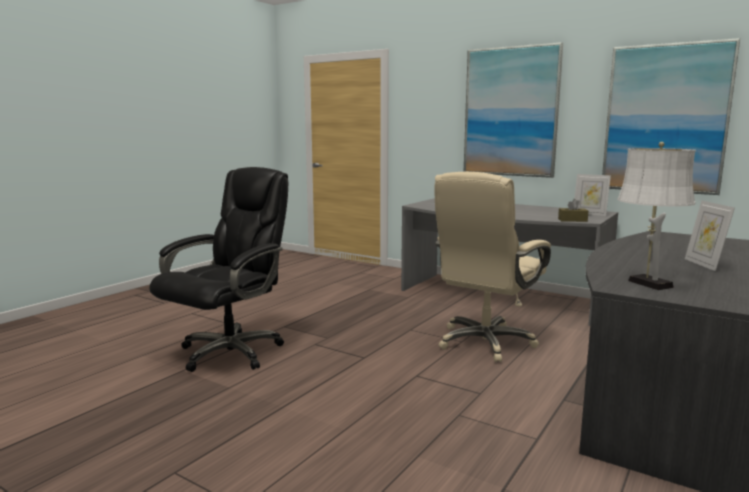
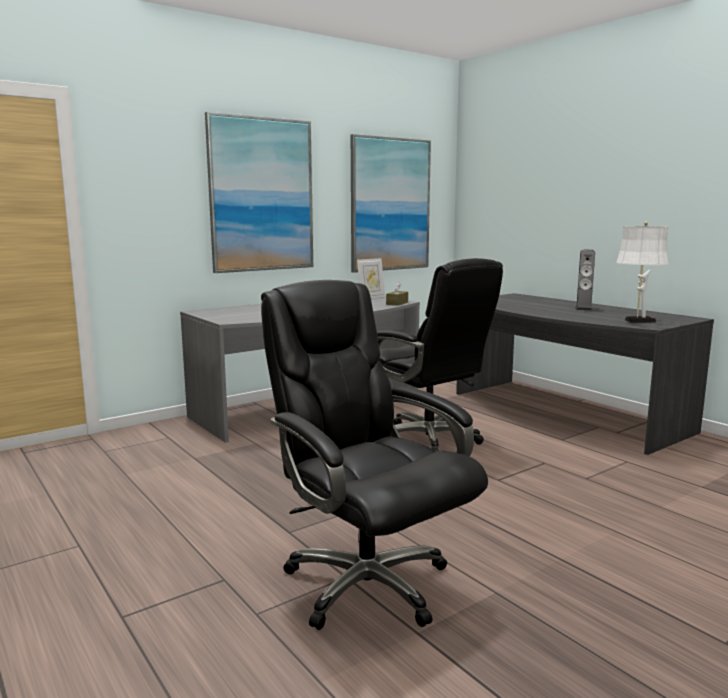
camera: 70 degrees left, 0 degrees up
beige office chair [435,172,551,362] -> black office chair [377,258,503,452]
picture frame [685,200,735,271] -> speaker [575,250,595,311]

